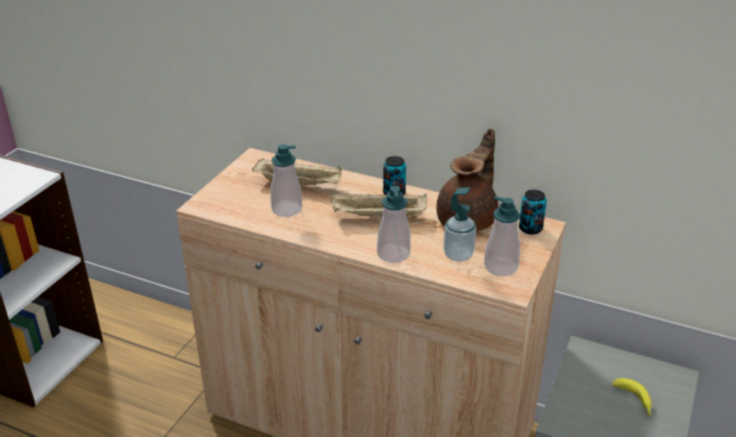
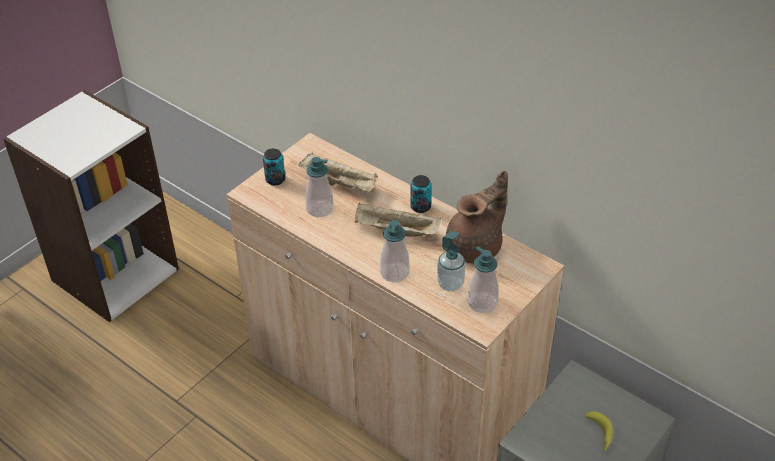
camera: 15 degrees right, 10 degrees up
can [519,190,547,235] -> can moved to [263,149,285,185]

